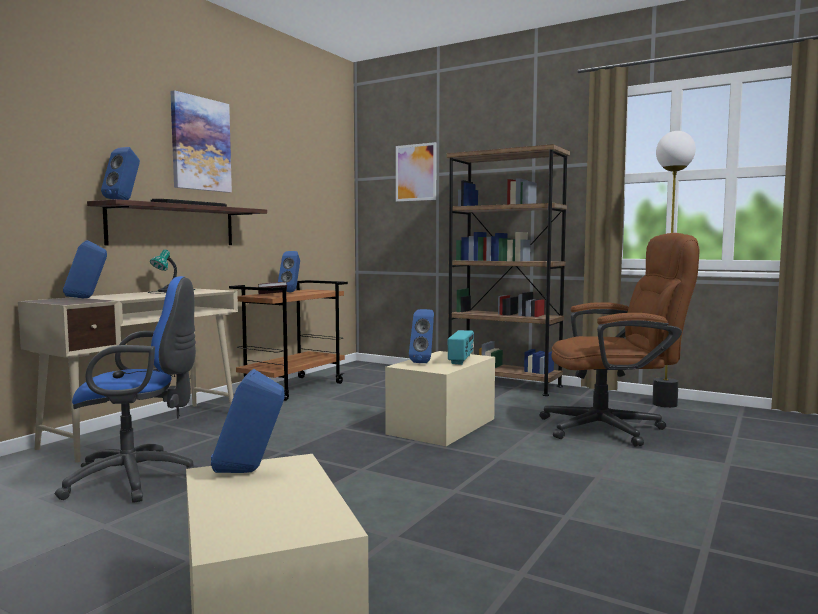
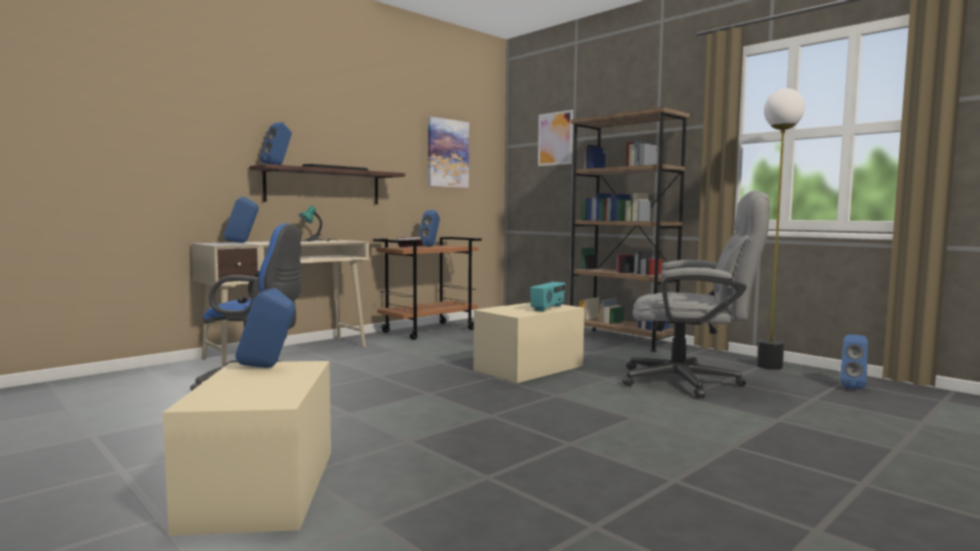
camera: 15 degrees right, 0 degrees up
picture [170,90,232,193] -> picture moved to [428,117,469,188]
blue speaker [409,309,434,363] -> blue speaker moved to [840,334,868,389]
brown office chair [539,233,700,447] -> grey office chair [622,190,770,398]

